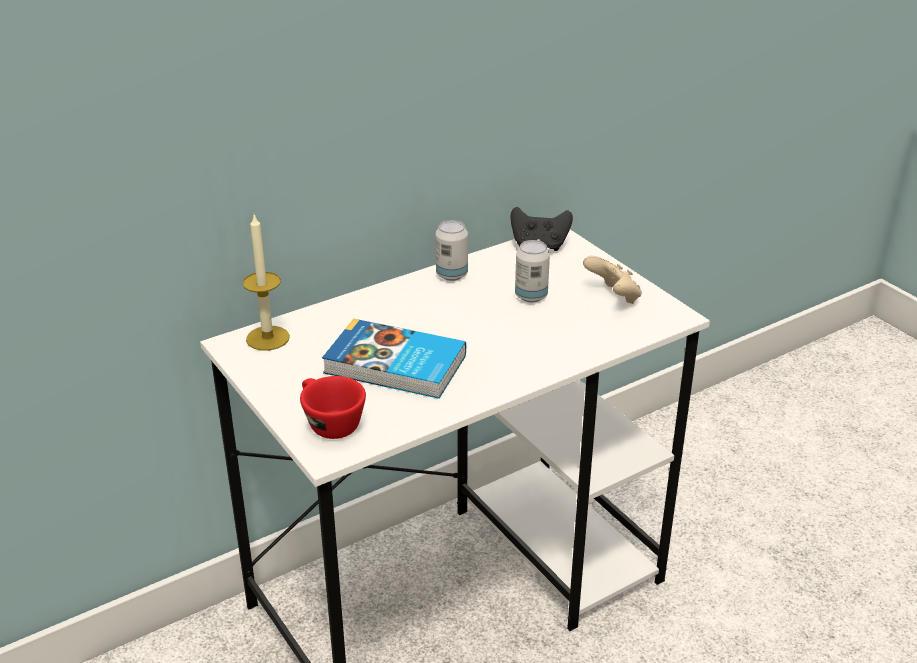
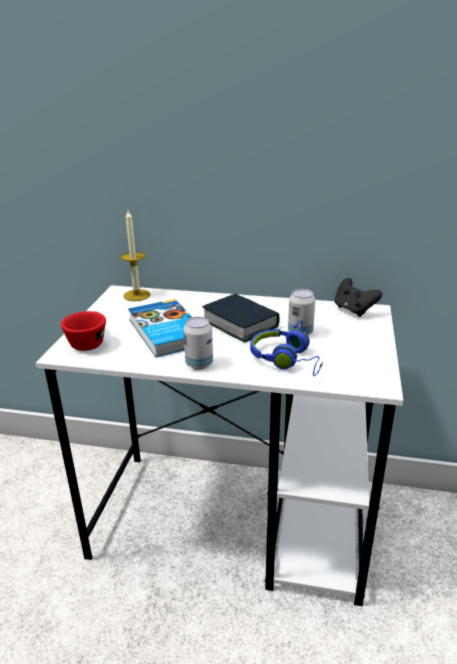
camera: 45 degrees right, 5 degrees down
can [436,220,468,281] -> can moved to [183,317,213,369]
beige game controller [583,256,642,304] -> none
none -> book [202,294,280,343]
none -> blue headphones [250,320,323,376]

